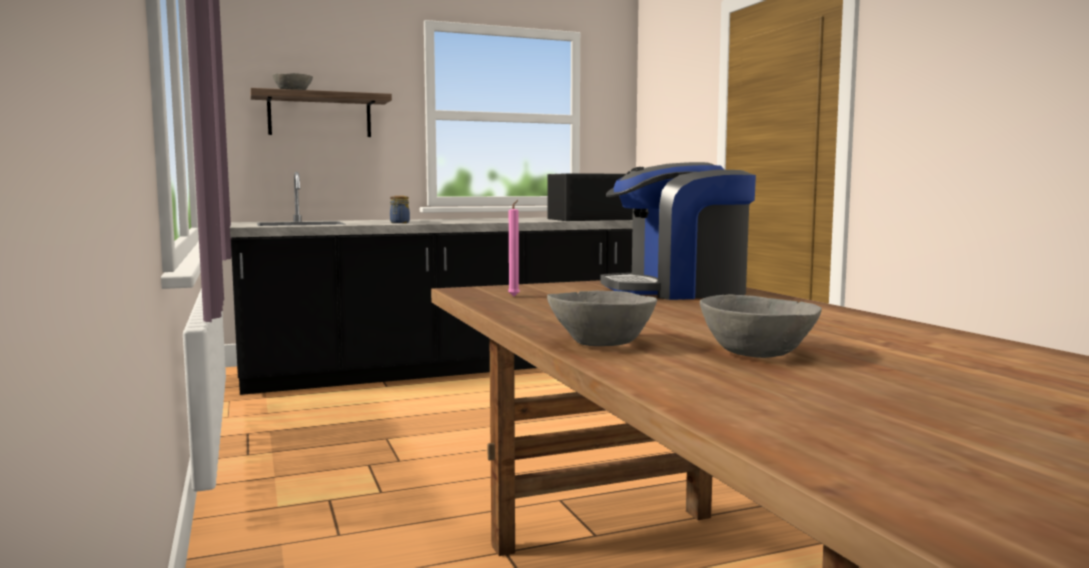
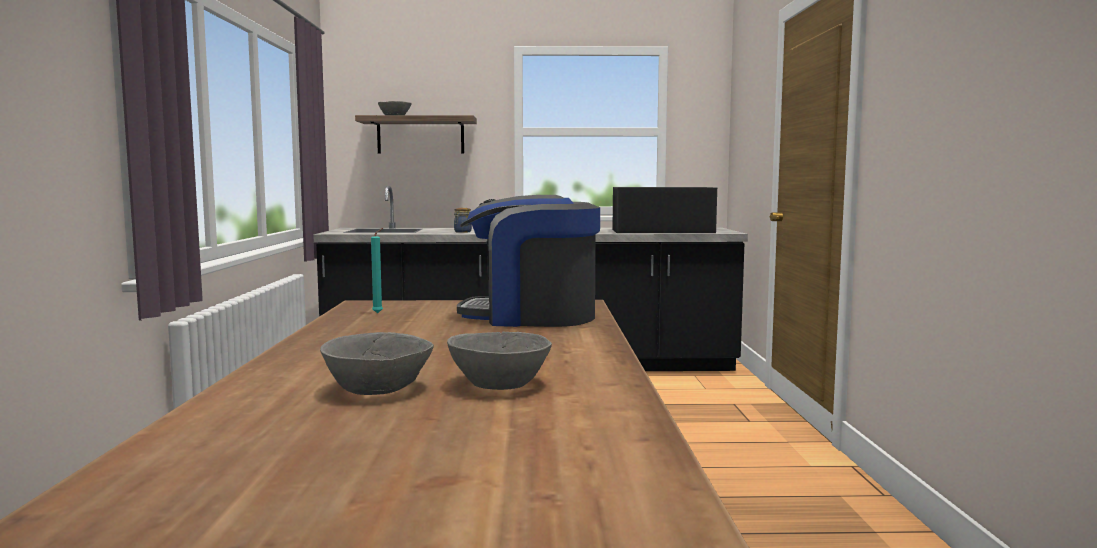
camera: 20 degrees right, 0 degrees up
pink candle [508,200,520,296] -> turquoise candle [371,228,383,313]
grey bowl [547,291,657,346] -> grey bowl moved to [447,332,552,390]

